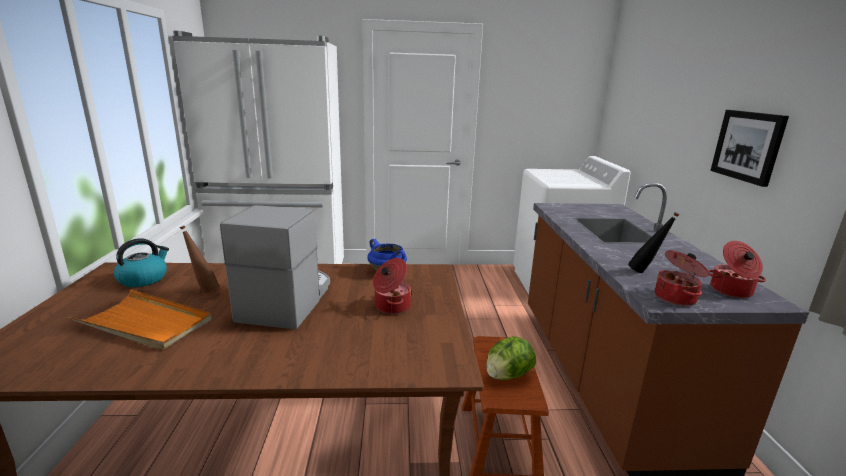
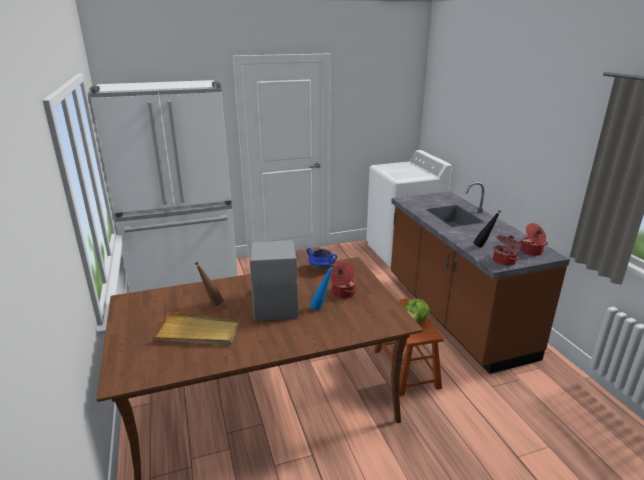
camera: 15 degrees left, 5 degrees up
orange tray [69,289,212,350] -> beige tray [151,312,240,346]
kettle [114,238,169,287] -> none
picture [710,110,789,187] -> none
none -> blue bottle [310,264,334,310]

